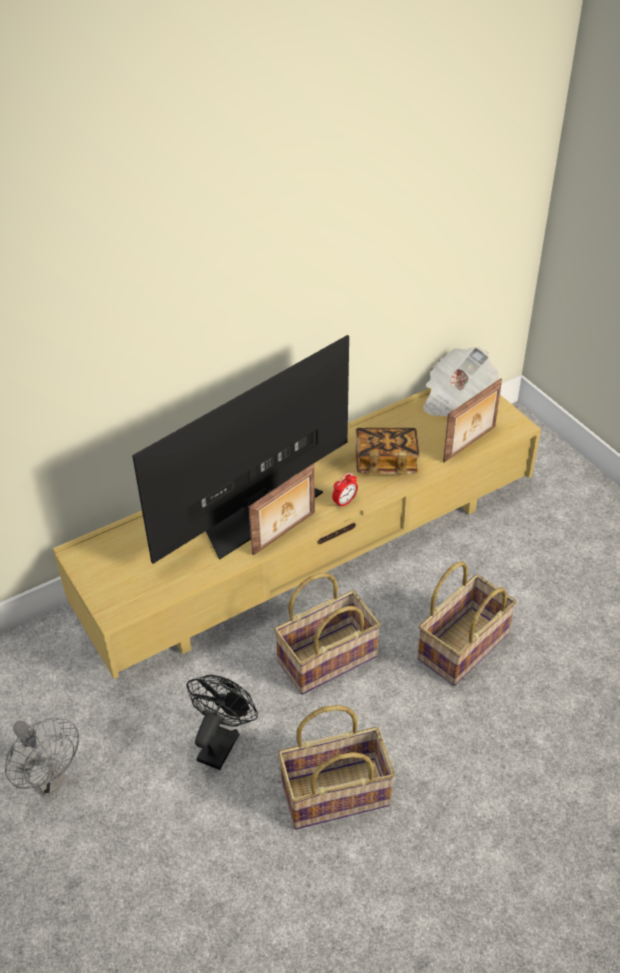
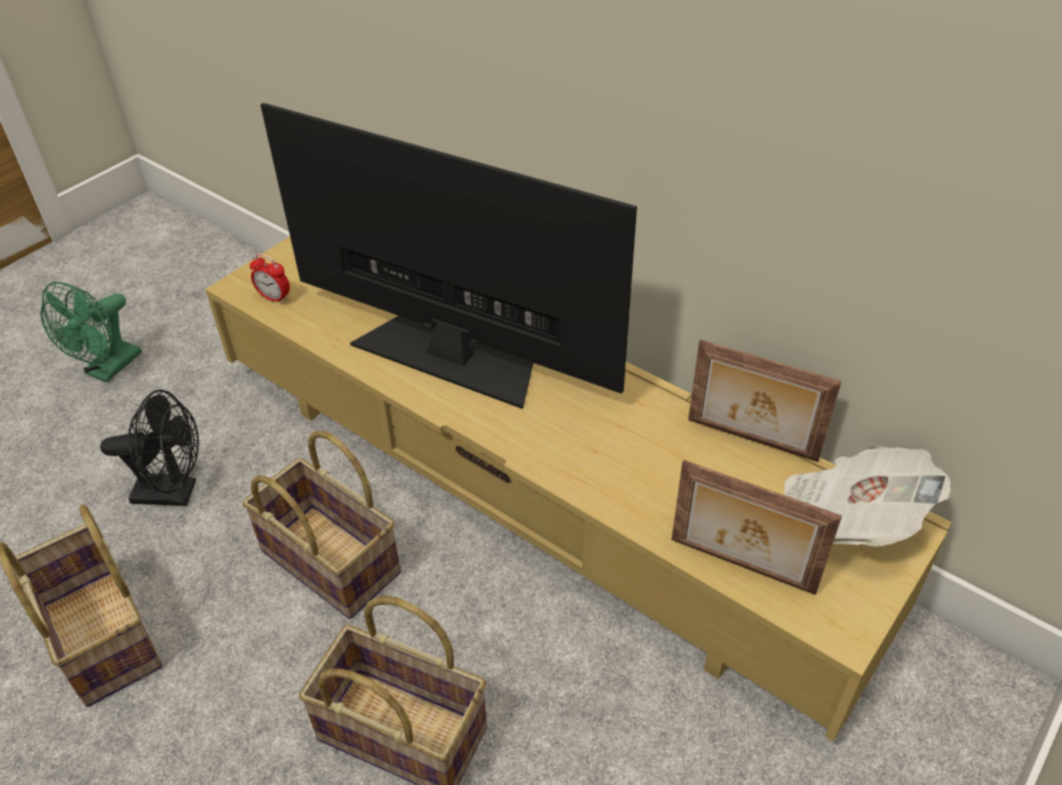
camera: 70 degrees right, 0 degrees up
grey fan [5,717,79,797] -> green fan [40,282,142,383]
picture frame [249,464,315,555] -> picture frame moved to [688,340,842,462]
alarm clock [332,472,358,508] -> alarm clock moved to [250,254,290,304]
book [355,428,419,475] -> none

